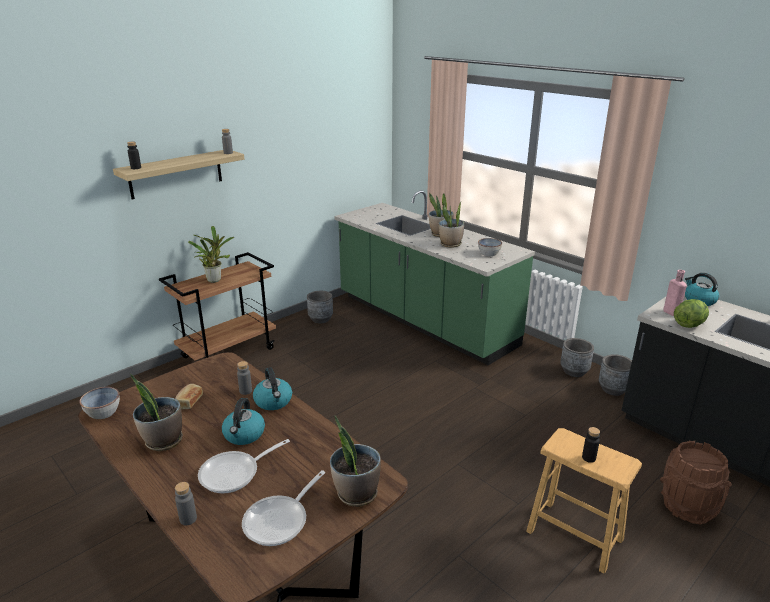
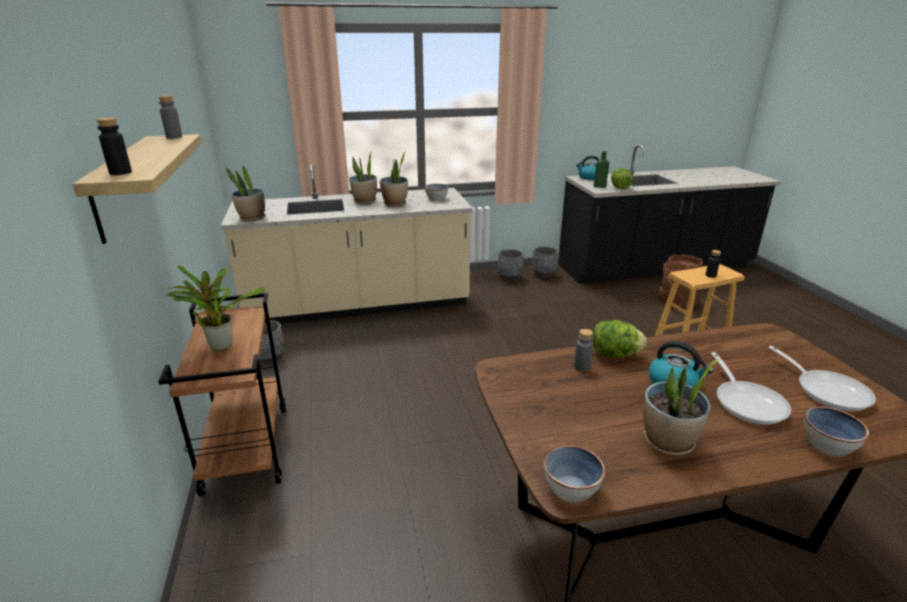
camera: 60 degrees left, 0 degrees up
bread [175,384,203,410] -> none
grey bottle [175,482,197,525] -> bowl [803,406,869,456]
kettle [253,367,292,410] -> lettuce [593,320,646,358]
potted plant [330,416,381,507] -> potted plant moved to [226,166,265,221]
green counter [334,191,535,365] -> beige counter [221,164,473,324]
pink bottle [663,270,687,316] -> green bottle [594,151,609,188]

